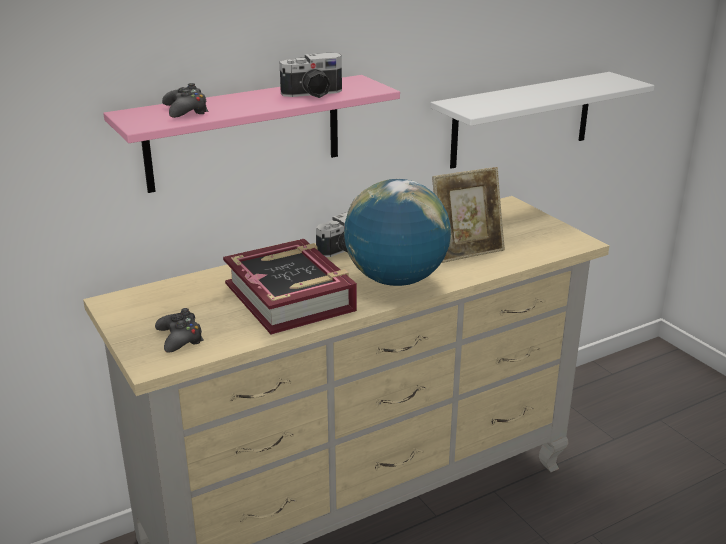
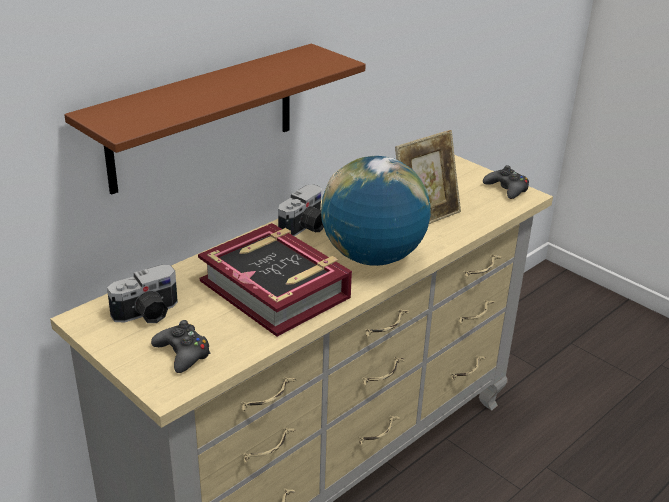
camera: 15 degrees left, 5 degrees up
pink shelf [103,75,400,193] -> brown shelf [64,44,366,195]
black game controller [162,83,208,118] -> black game controller moved to [483,165,529,199]
camera [280,53,342,98] -> camera moved to [107,265,178,323]
white shelf [431,72,655,169] -> none

